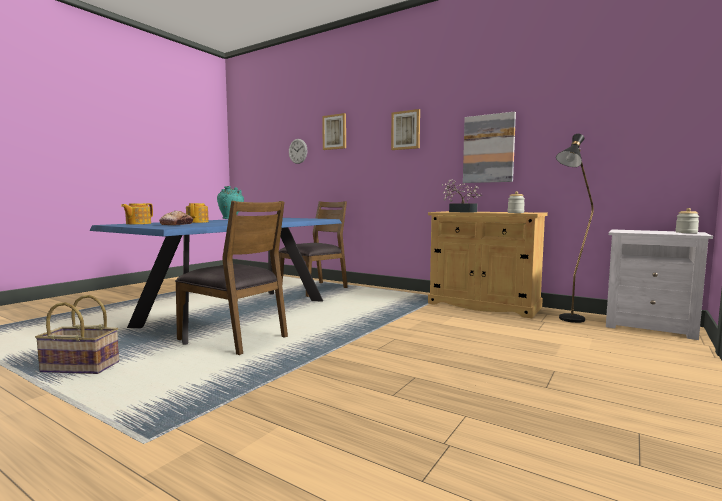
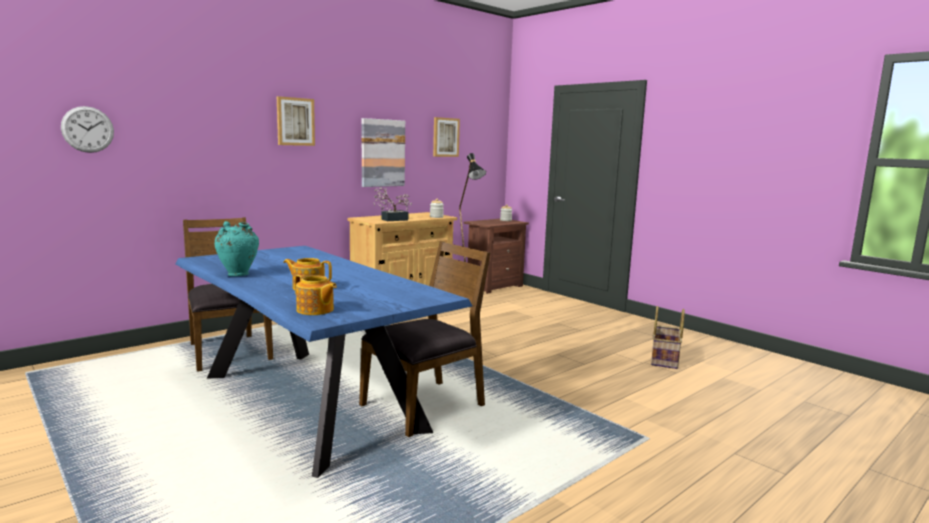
camera: 75 degrees left, 5 degrees up
basket [35,295,119,374] -> basket moved to [651,306,685,369]
bread [159,211,193,225] -> none
picture [322,113,346,150] -> picture moved to [433,117,460,157]
white nightstand [606,229,713,340] -> brown nightstand [463,219,529,294]

